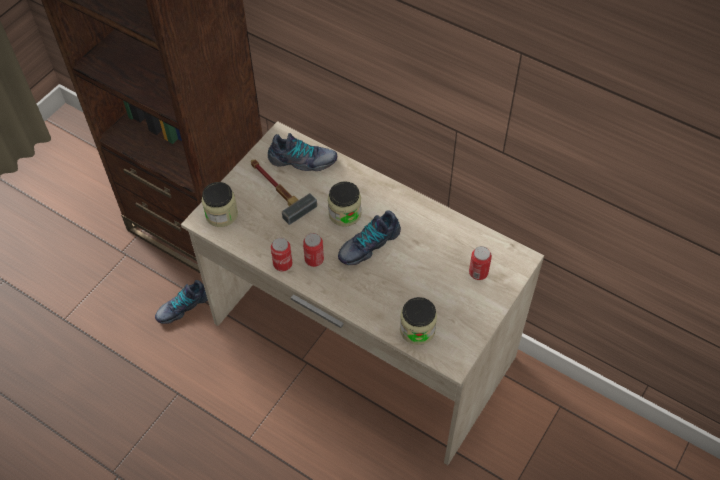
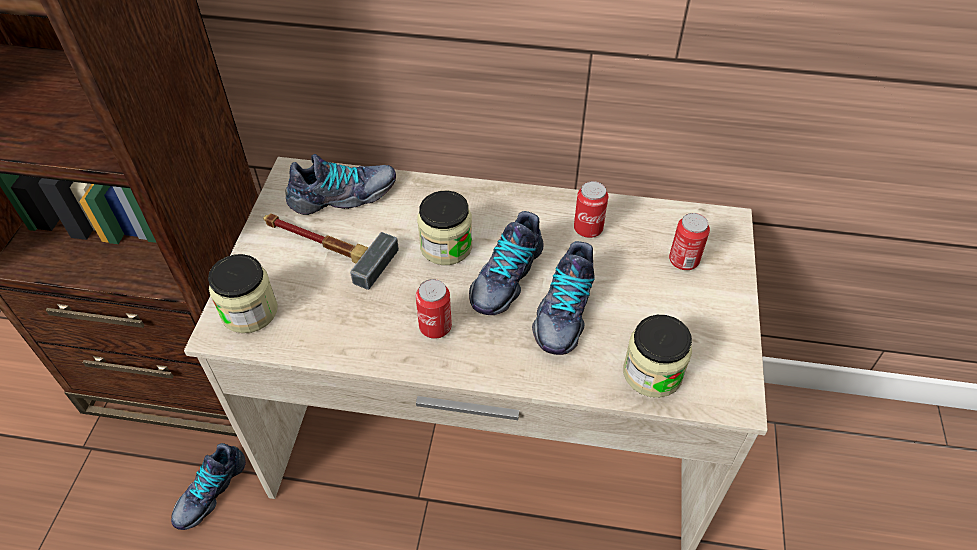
camera: 25 degrees left, 5 degrees down
can [271,238,293,271] -> can moved to [574,181,608,238]
none -> shoe [532,241,595,355]

